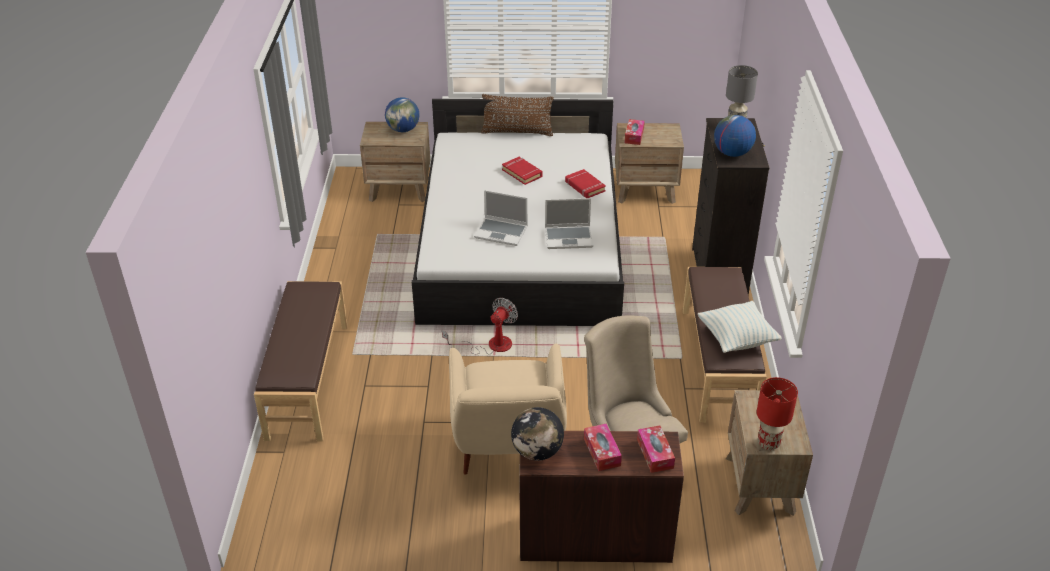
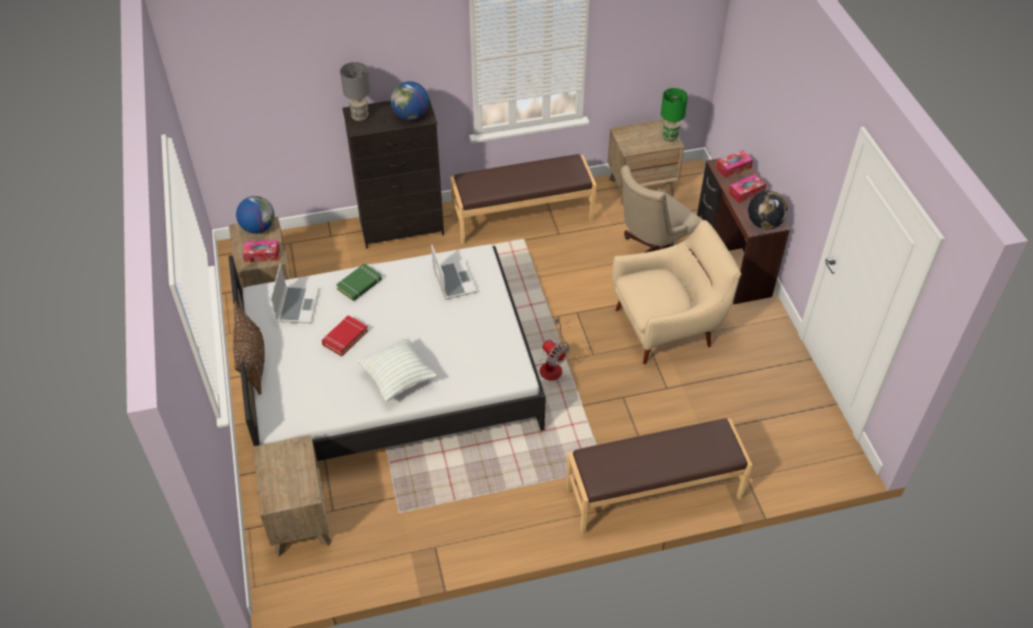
camera: 105 degrees left, 10 degrees up
globe [385,97,420,132] -> globe moved to [236,196,275,234]
fan [442,298,518,355] -> fan turned 150 degrees counterclockwise [540,316,570,380]
laptop [474,190,528,246] -> laptop moved to [271,264,319,323]
red book [565,169,606,198] -> green book [336,263,382,301]
pillow [698,301,782,353] -> pillow moved to [357,337,437,401]
red table lamp [757,377,798,450] -> green table lamp [661,88,688,142]

